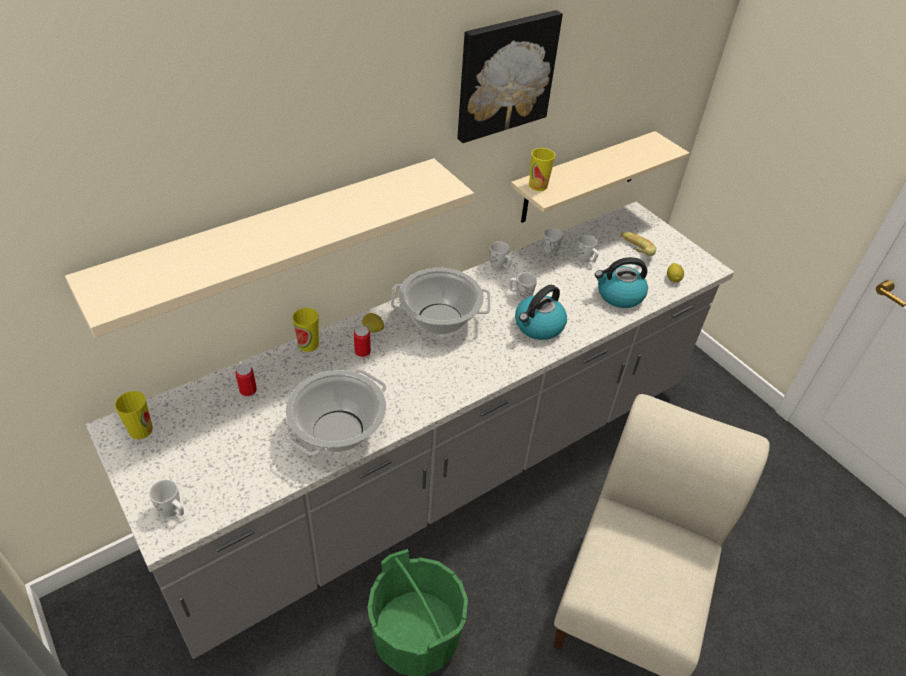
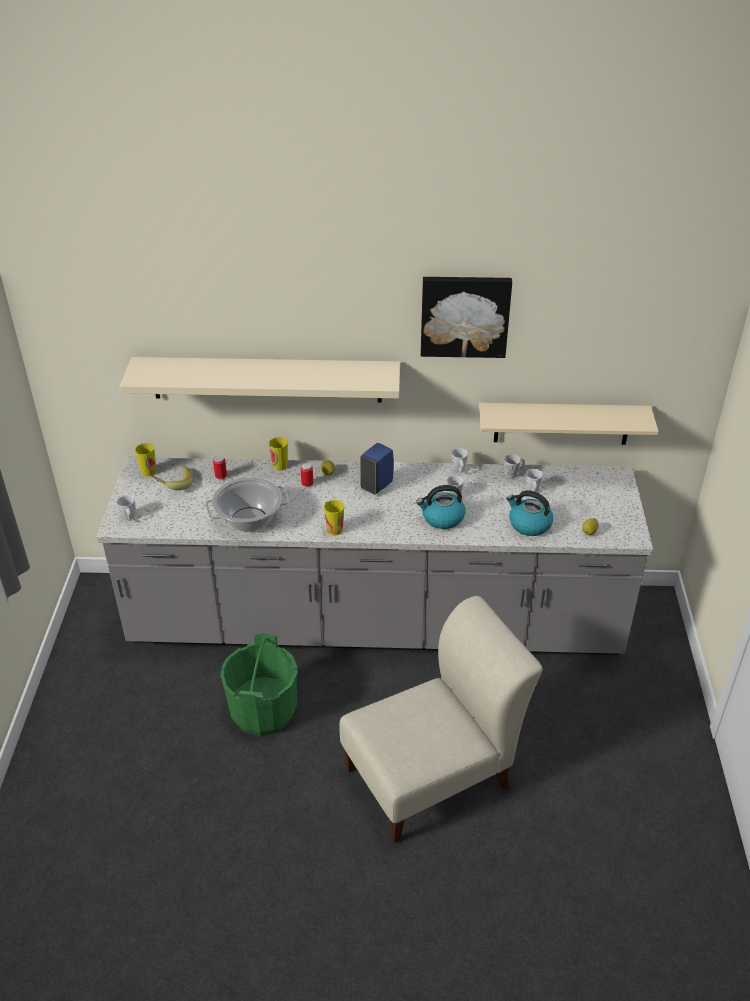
camera: 40 degrees right, 5 degrees down
cooking pot [391,268,491,335] -> blue soap dispenser [360,443,394,495]
cup [529,148,555,191] -> cup moved to [324,500,344,536]
banana [621,232,656,256] -> banana moved to [152,466,193,490]

